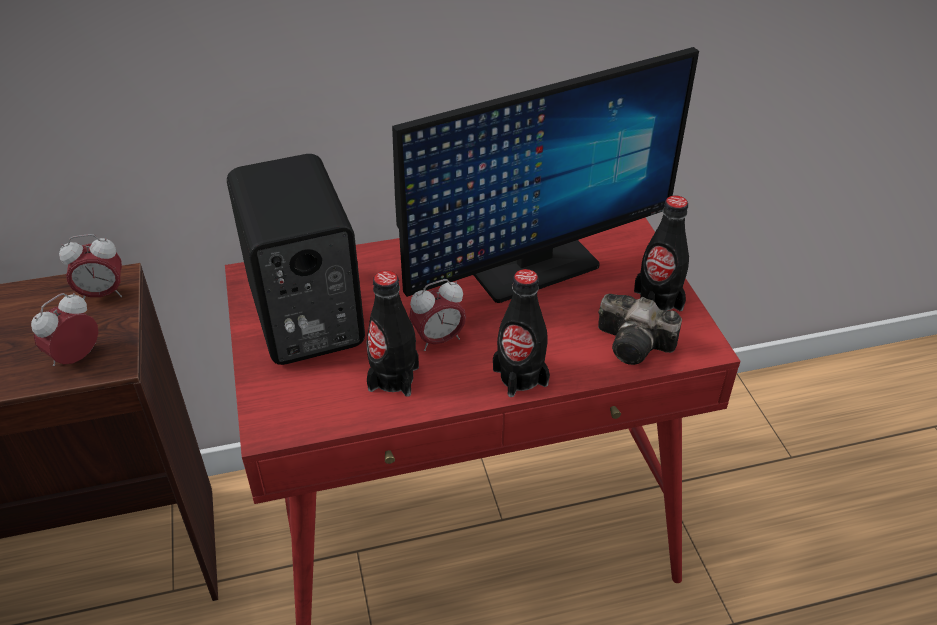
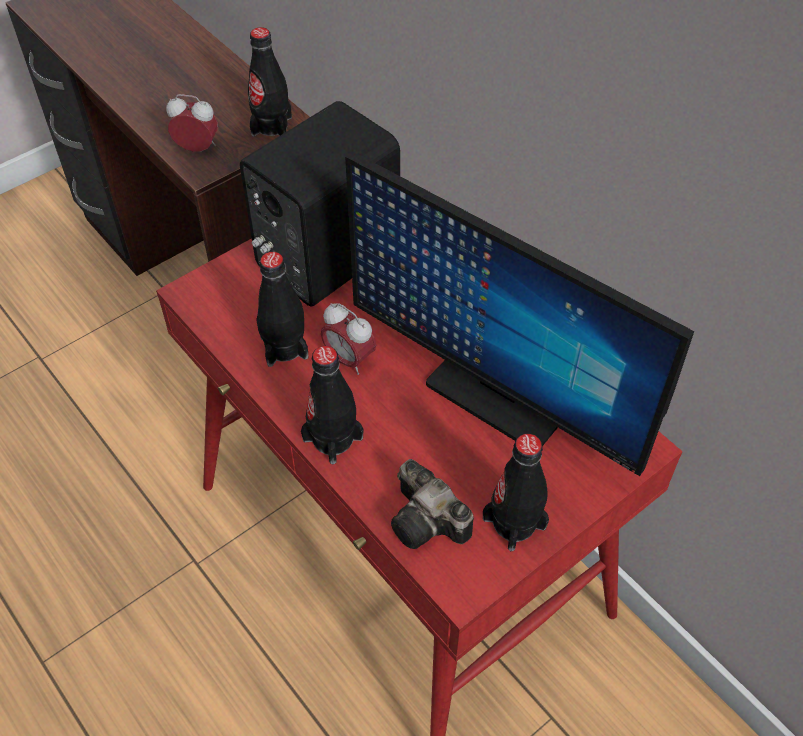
camera: 65 degrees right, 10 degrees up
alarm clock [59,234,122,299] -> black bottle [248,27,292,137]
camera [598,294,682,365] -> camera turned 45 degrees counterclockwise [391,459,474,549]

